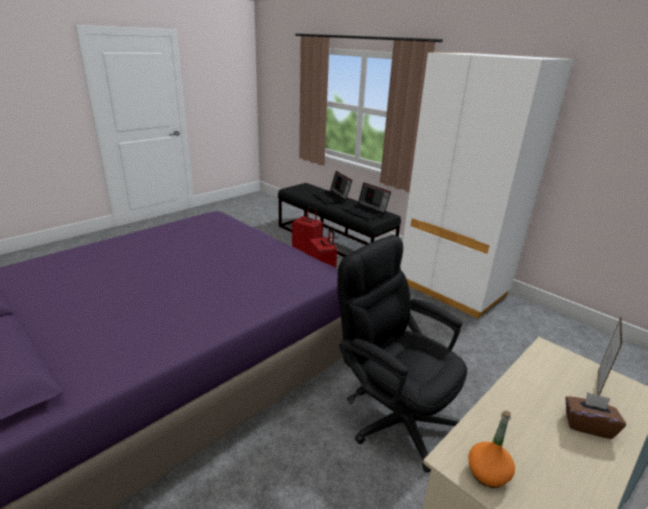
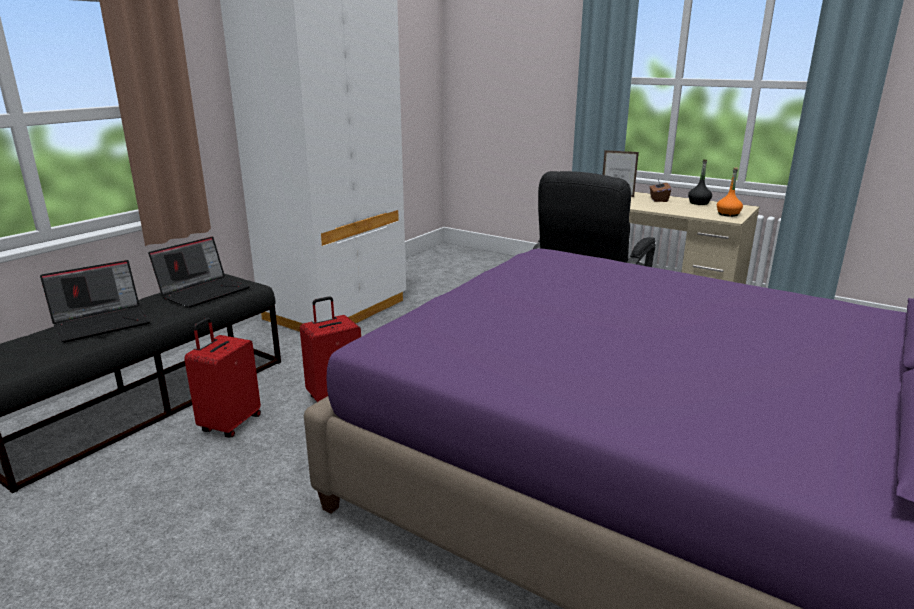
camera: 100 degrees left, 5 degrees down
none -> black bottle [688,159,712,205]

